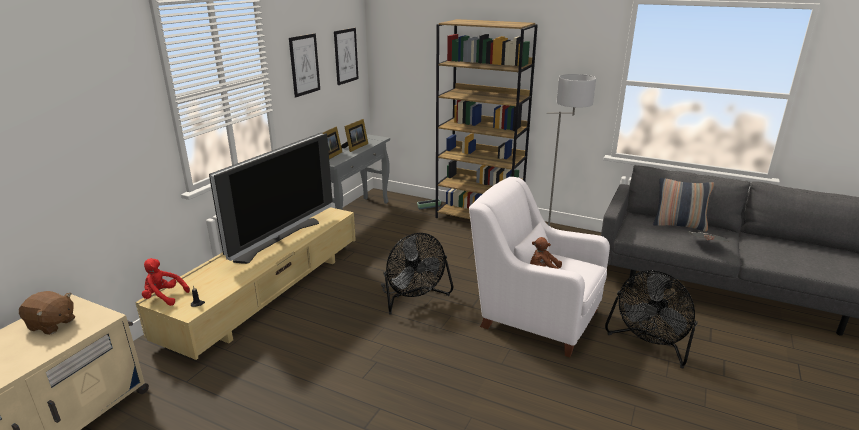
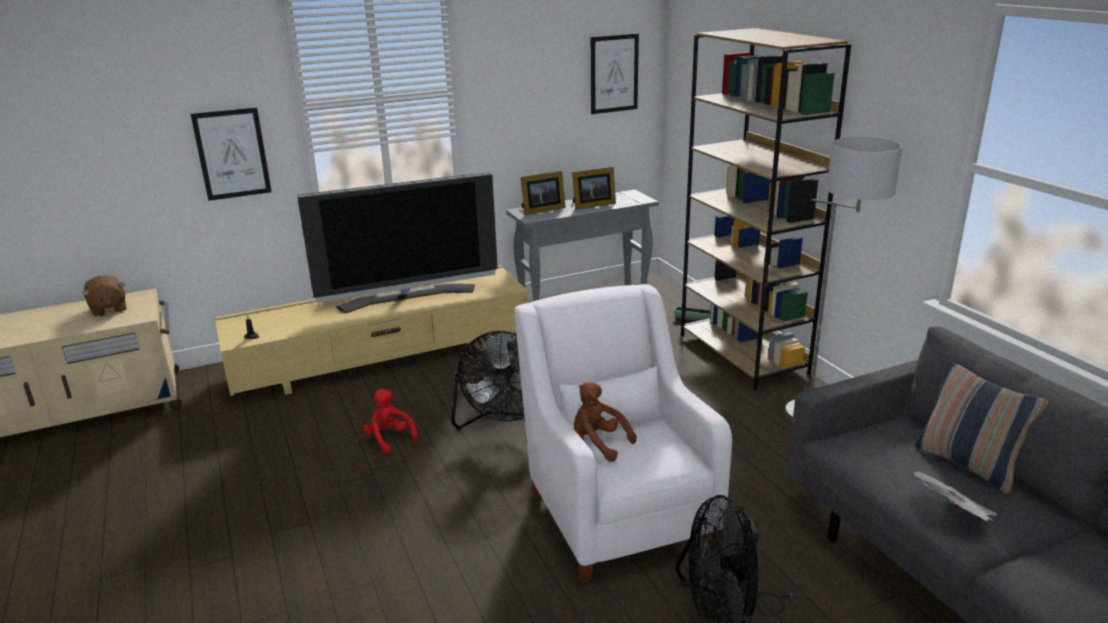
camera: 40 degrees right, 0 degrees up
red plush toy [142,258,190,306] -> red plush toy moved to [362,389,418,454]
picture [289,33,320,97] -> picture moved to [191,107,272,201]

